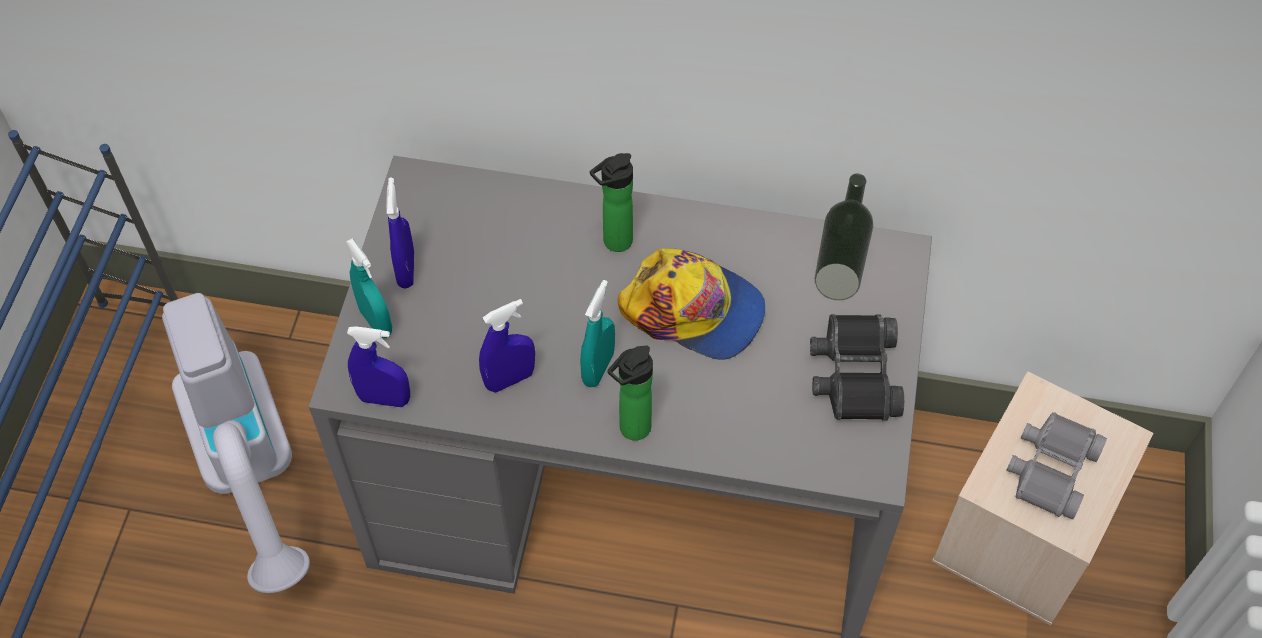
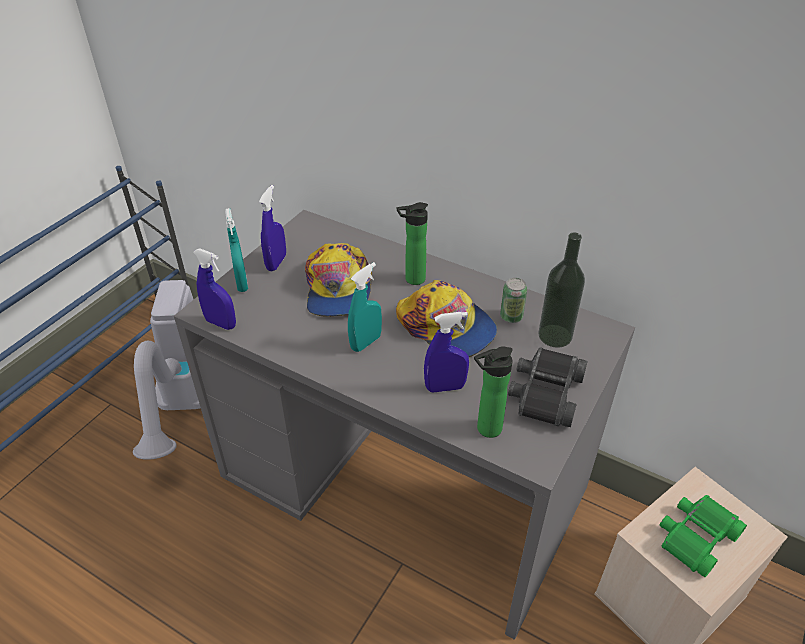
camera: 20 degrees right, 15 degrees down
blue spray bottle [479,299,535,392] -> blue spray bottle moved to [424,312,469,393]
bottle [607,345,653,441] -> bottle moved to [474,346,513,438]
grey binoculars [1007,412,1107,519] -> green binoculars [660,495,747,577]
none -> cap [305,243,372,317]
none -> can [500,278,527,323]

